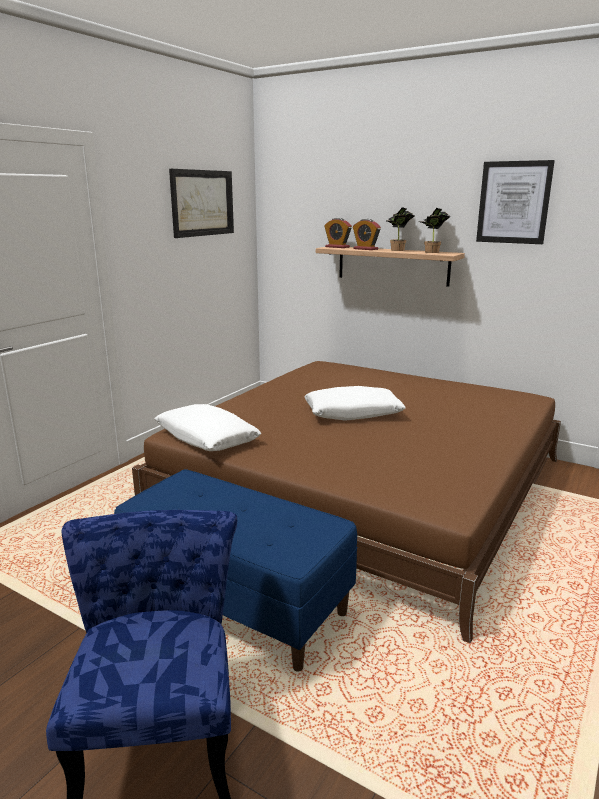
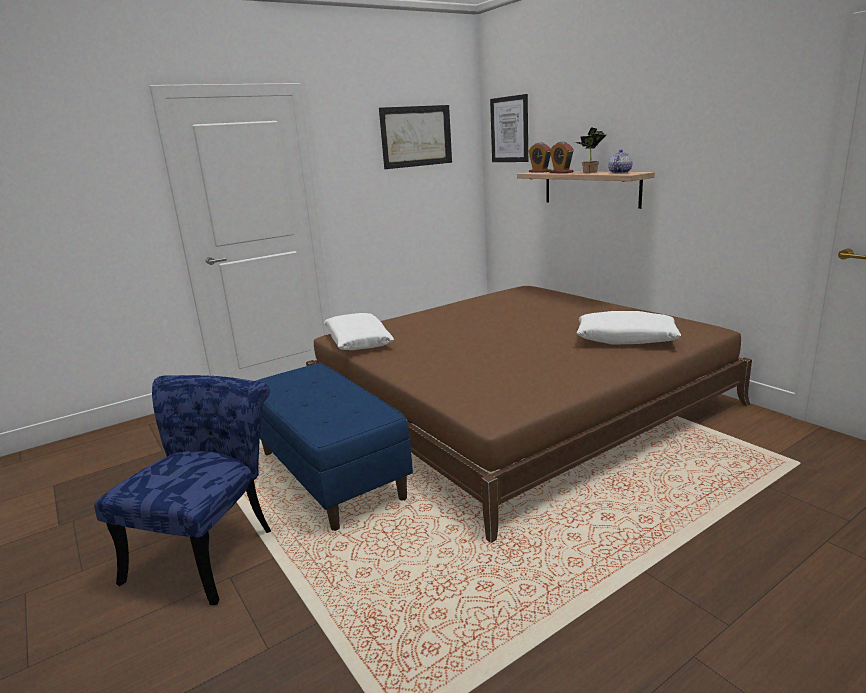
camera: 25 degrees right, 0 degrees up
white pillow [304,386,406,421] -> white pillow moved to [576,311,681,345]
potted plant [419,208,450,253] -> teapot [608,150,632,174]
picture [476,160,555,244] -> picture moved to [490,94,528,162]

